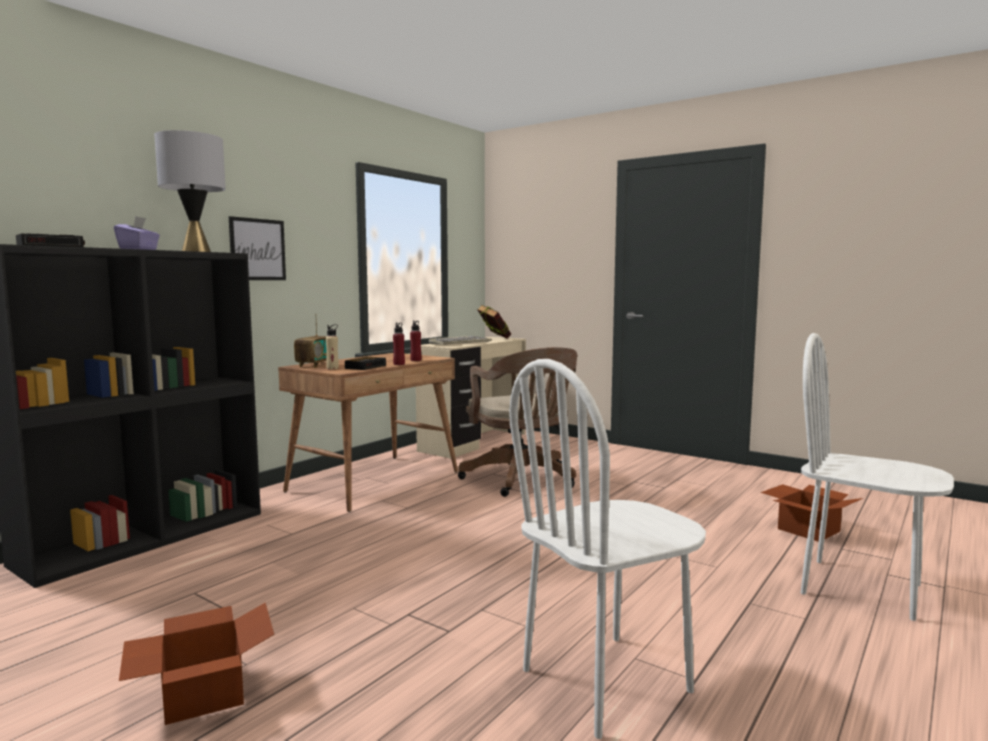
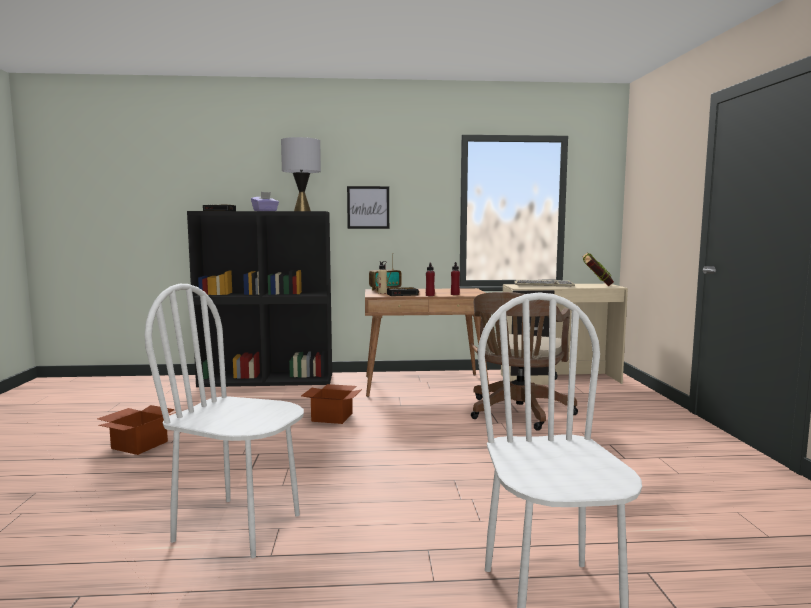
camera: 50 degrees right, 0 degrees up
cardboard box [761,484,863,542] -> cardboard box moved to [301,384,362,424]

